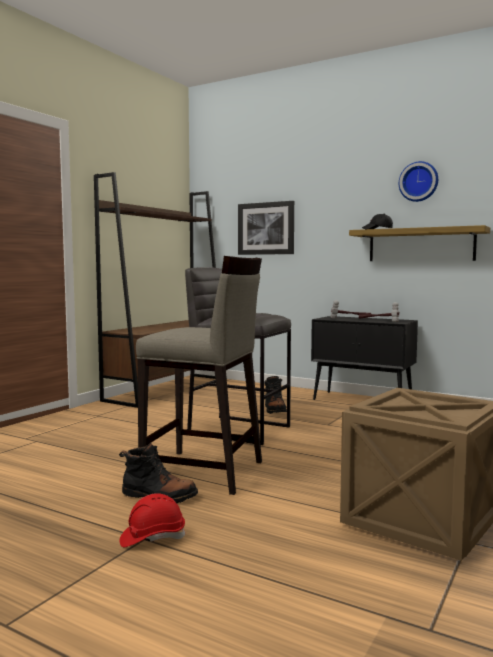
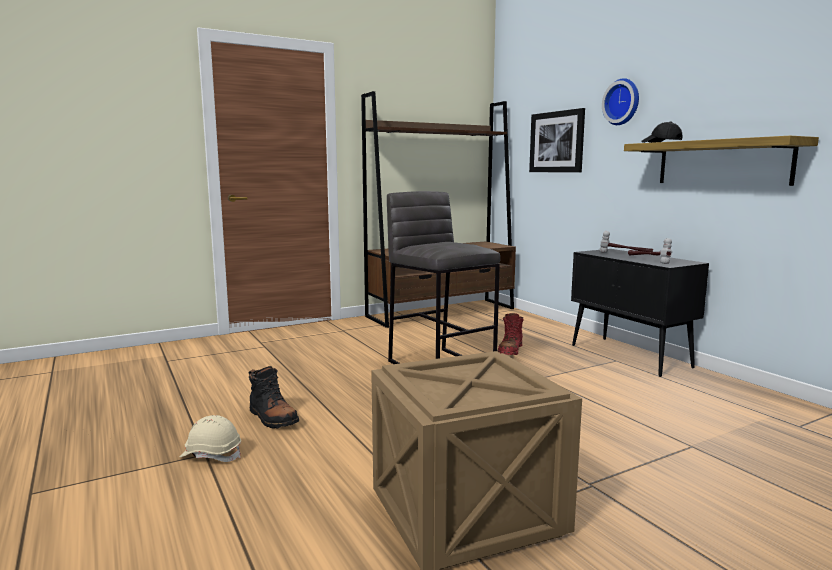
camera: 30 degrees right, 5 degrees up
red hard hat [120,493,185,547] -> beige hard hat [179,415,241,462]
beige stool [136,256,262,495] -> none
black boot [264,376,287,414] -> red boot [498,313,524,355]
wall clock [399,161,438,202] -> wall clock moved to [602,78,639,125]

